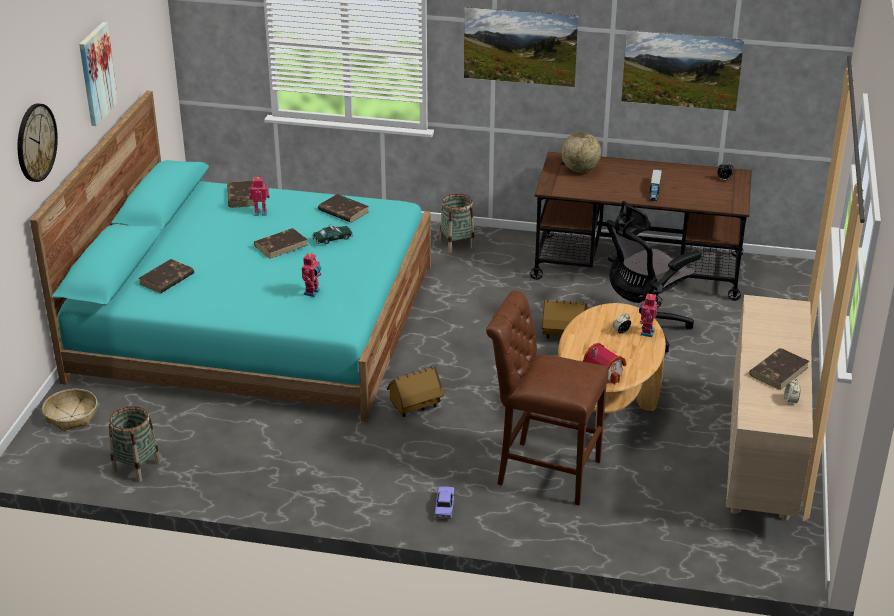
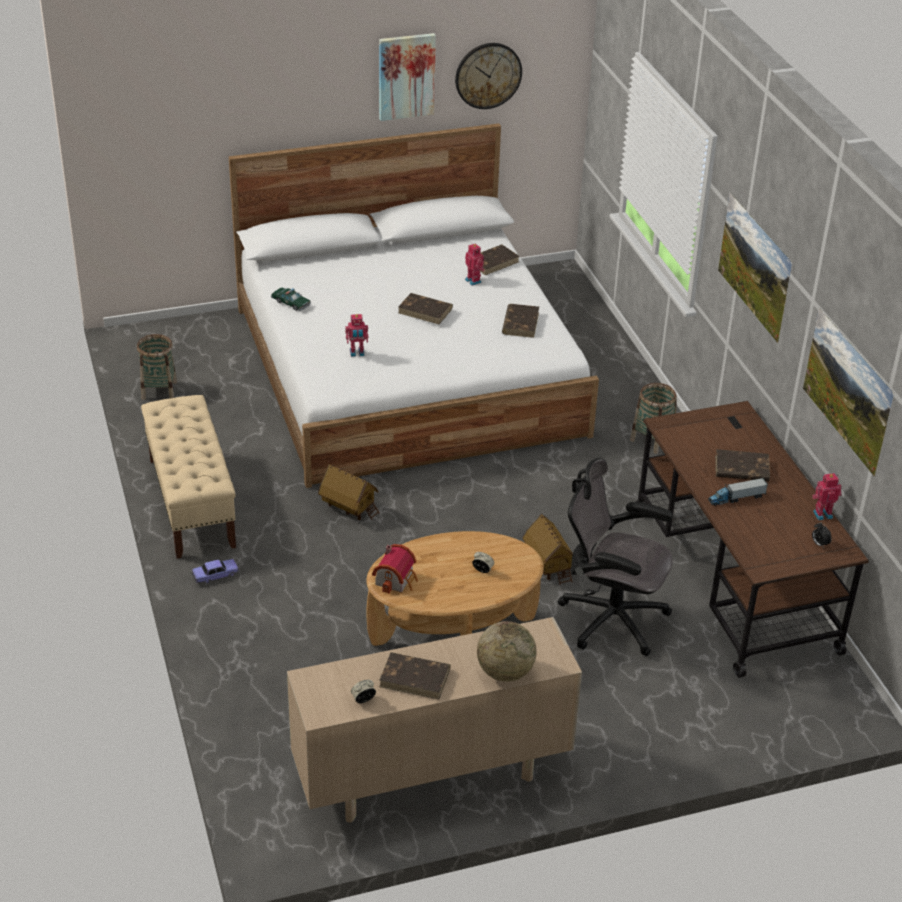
camera: 60 degrees right, 5 degrees up
wall clock [18,103,58,182] -> wall clock moved to [455,43,522,109]
turquoise bed [30,91,431,422] -> white bed [229,123,599,488]
basket [42,389,97,431] -> none
brown book [139,259,194,293] -> brown book moved to [715,449,770,482]
toy car [312,225,353,244] -> toy car moved to [271,287,311,311]
brown stool [486,290,609,505] -> none
globe [561,132,601,172] -> globe moved to [477,621,537,682]
toy robot [639,293,657,337] -> toy robot moved to [812,473,841,520]
none -> beige bench [141,395,236,559]

